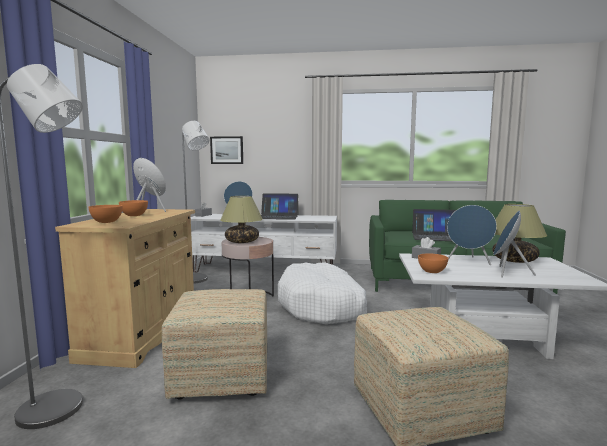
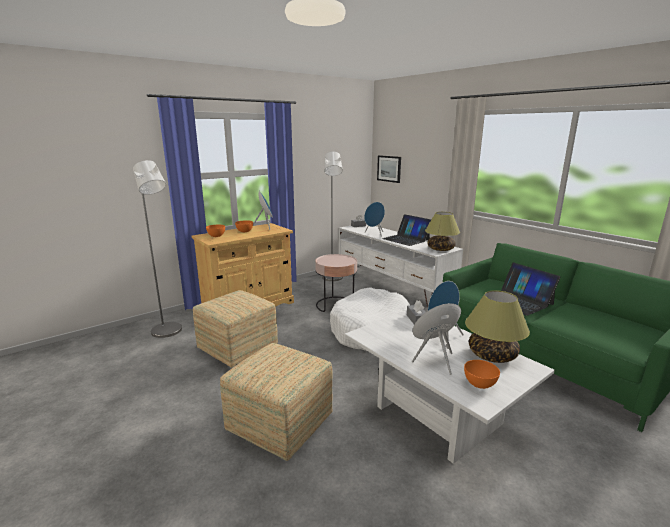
camera: 45 degrees right, 10 degrees up
table lamp [220,196,263,243] -> table lamp moved to [425,212,460,251]
orange bowl [418,254,448,273] -> orange bowl moved to [464,360,500,389]

